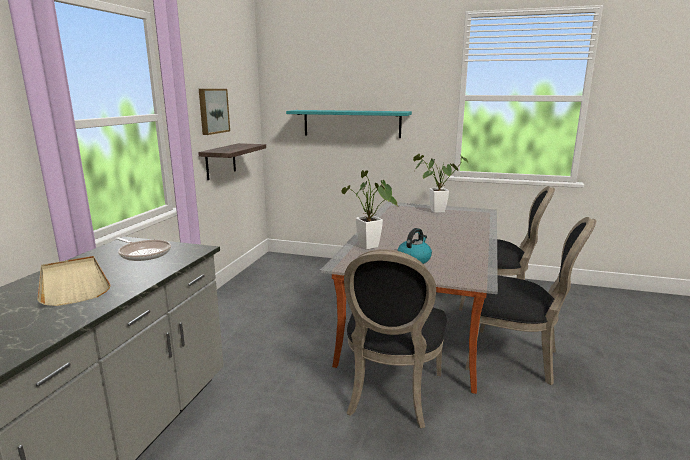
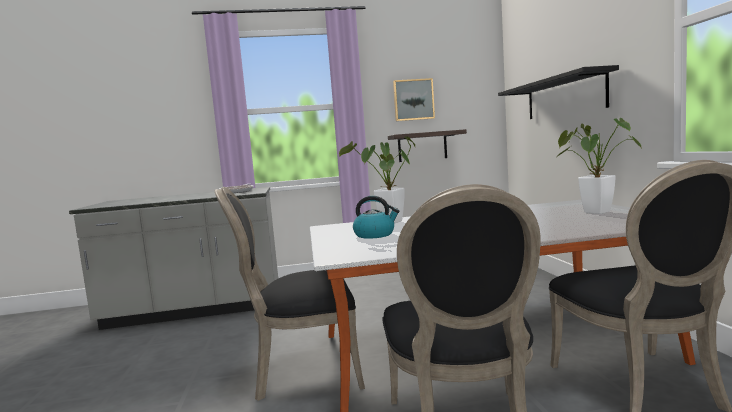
camera: 65 degrees right, 10 degrees down
beige tray [37,256,111,306] -> none
turquoise shelf [286,110,412,138] -> black shelf [498,65,619,119]

